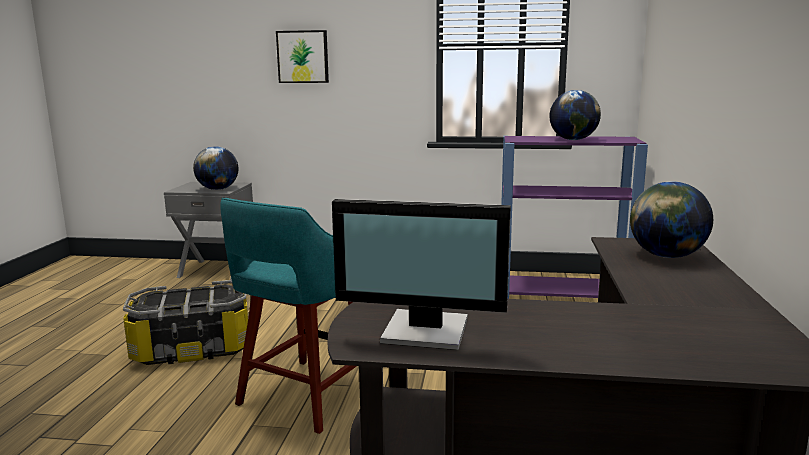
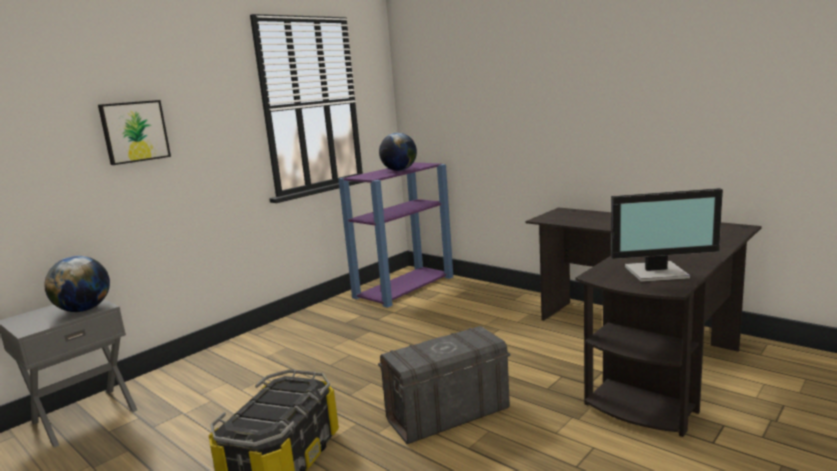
camera: 55 degrees left, 0 degrees up
turquoise stool [220,198,357,434] -> grey storage box [378,326,511,444]
monitor [332,199,511,350] -> monitor turned 45 degrees clockwise [611,188,723,282]
globe [630,181,713,258] -> none

